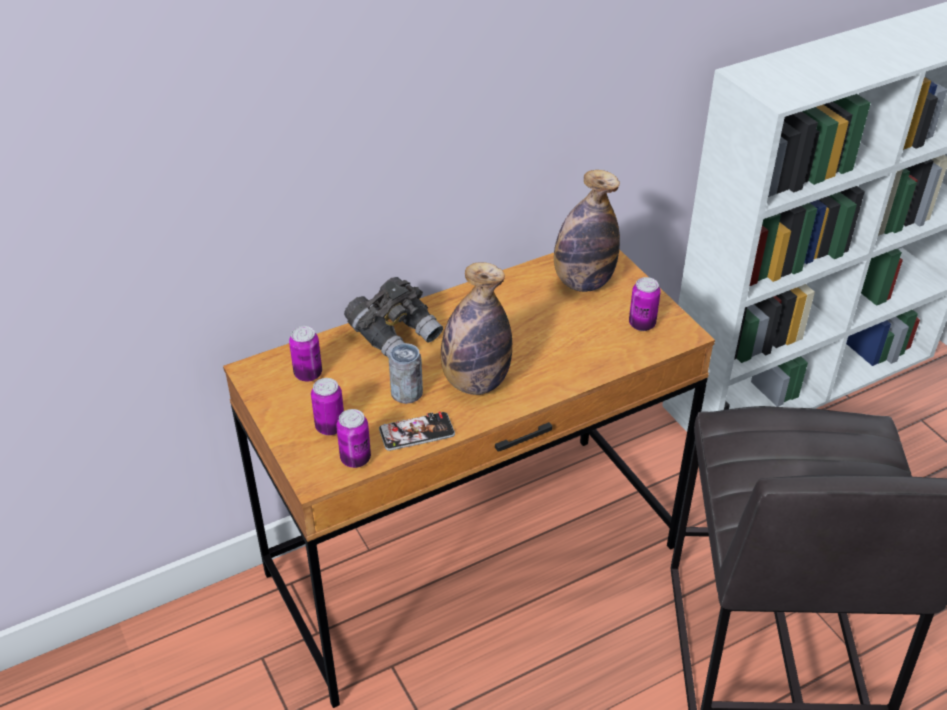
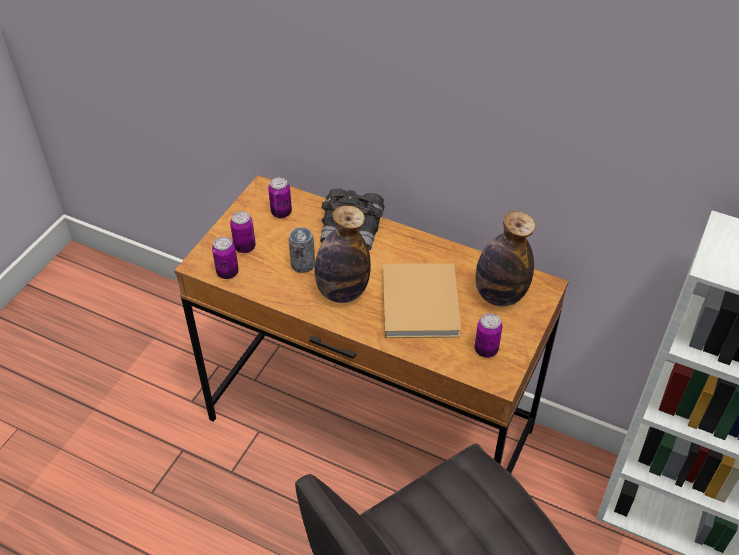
camera: 55 degrees right, 5 degrees up
phone [379,411,455,451] -> none
none -> beige book [383,263,461,338]

